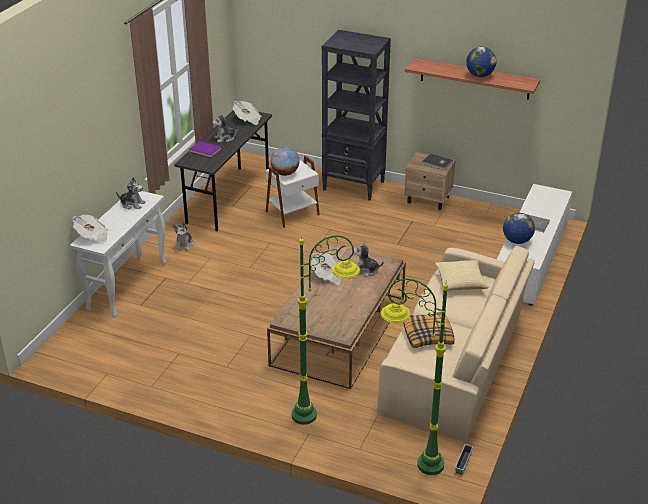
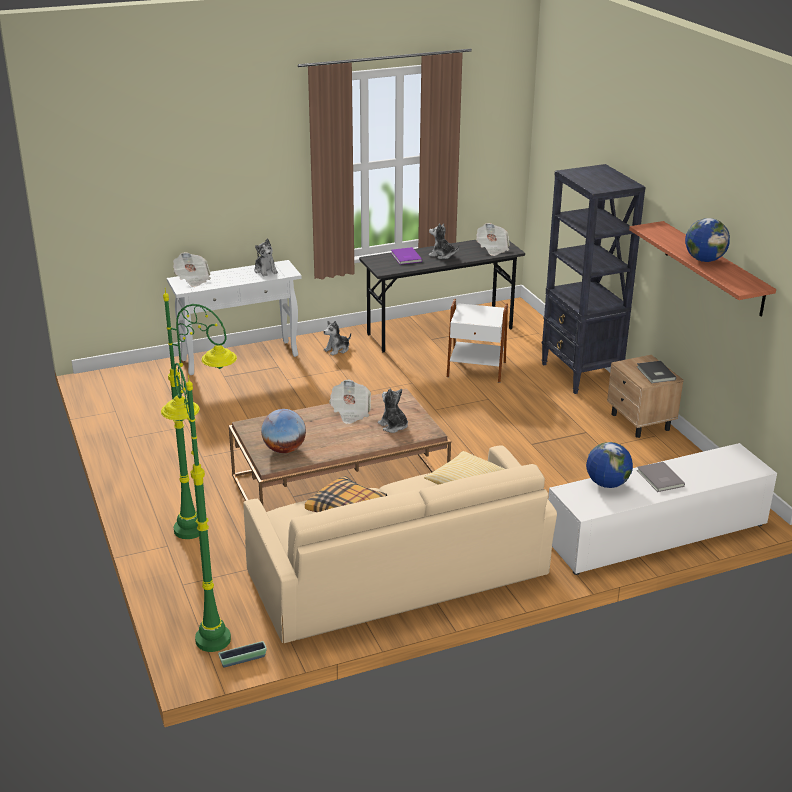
camera: 45 degrees right, 5 degrees down
globe [271,147,299,176] -> globe moved to [261,409,306,453]

